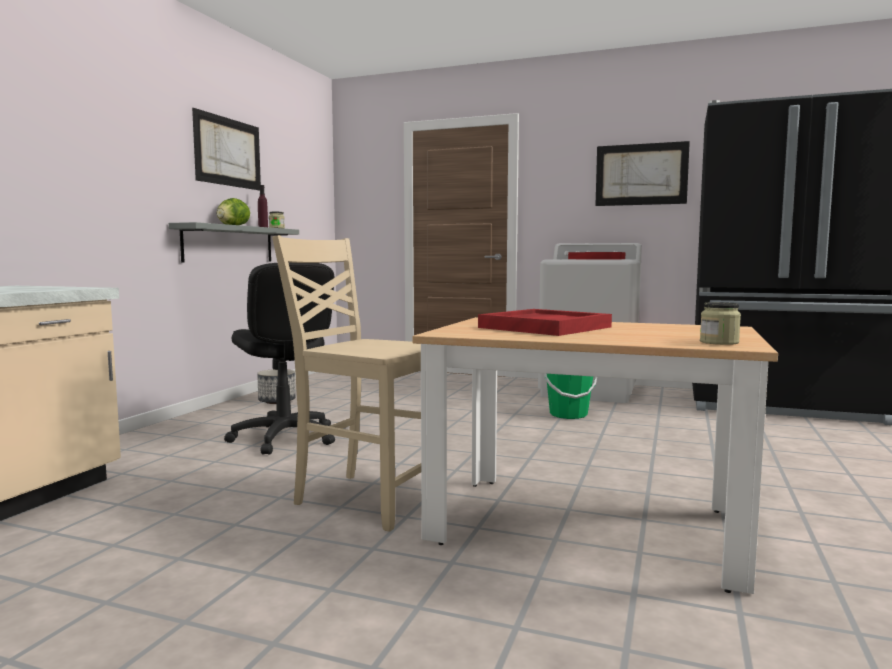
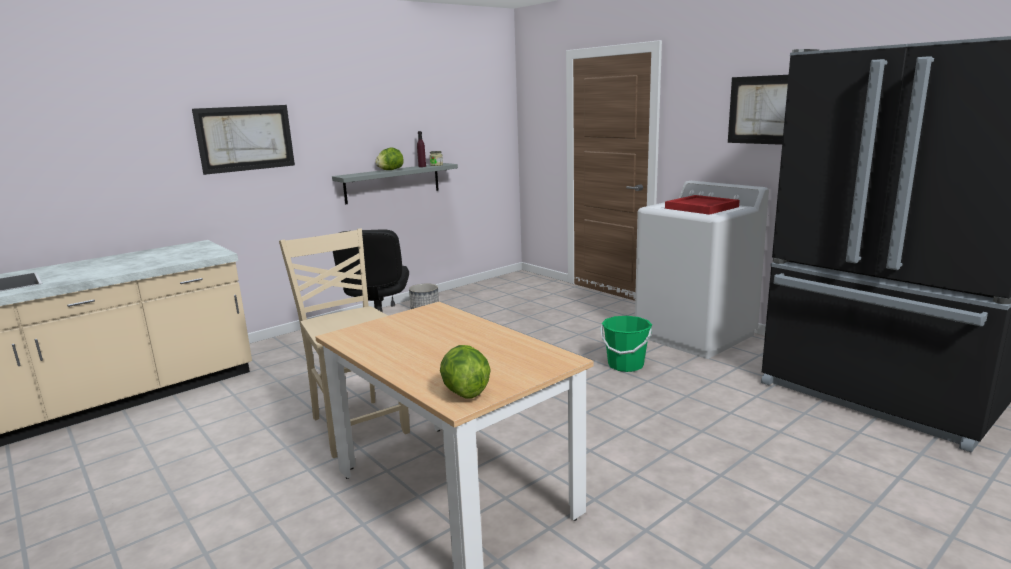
camera: 30 degrees right, 10 degrees up
picture [192,108,261,190] -> picture moved to [192,105,295,175]
red tray [478,309,612,336] -> none
jar [700,302,741,345] -> lettuce [440,345,491,399]

